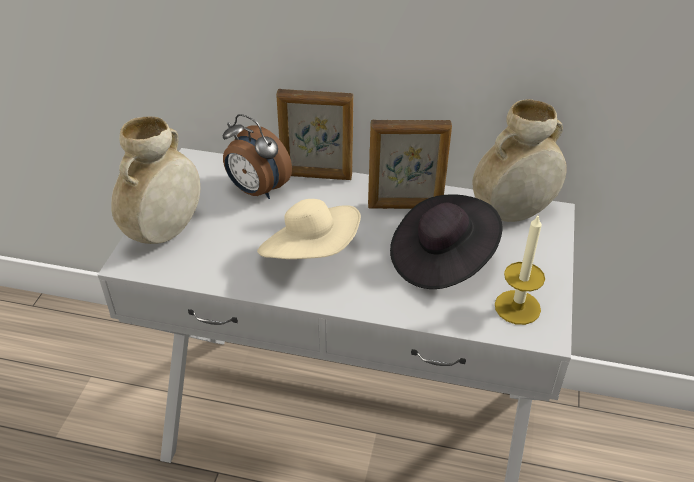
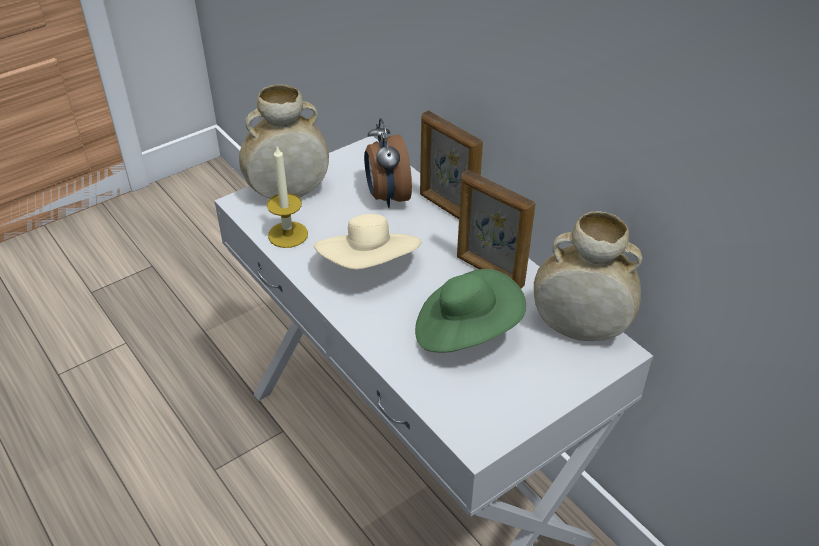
camera: 40 degrees right, 0 degrees up
black hat [390,194,502,289] -> green hat [415,269,526,353]
candle [495,214,545,325] -> candle moved to [267,146,308,248]

